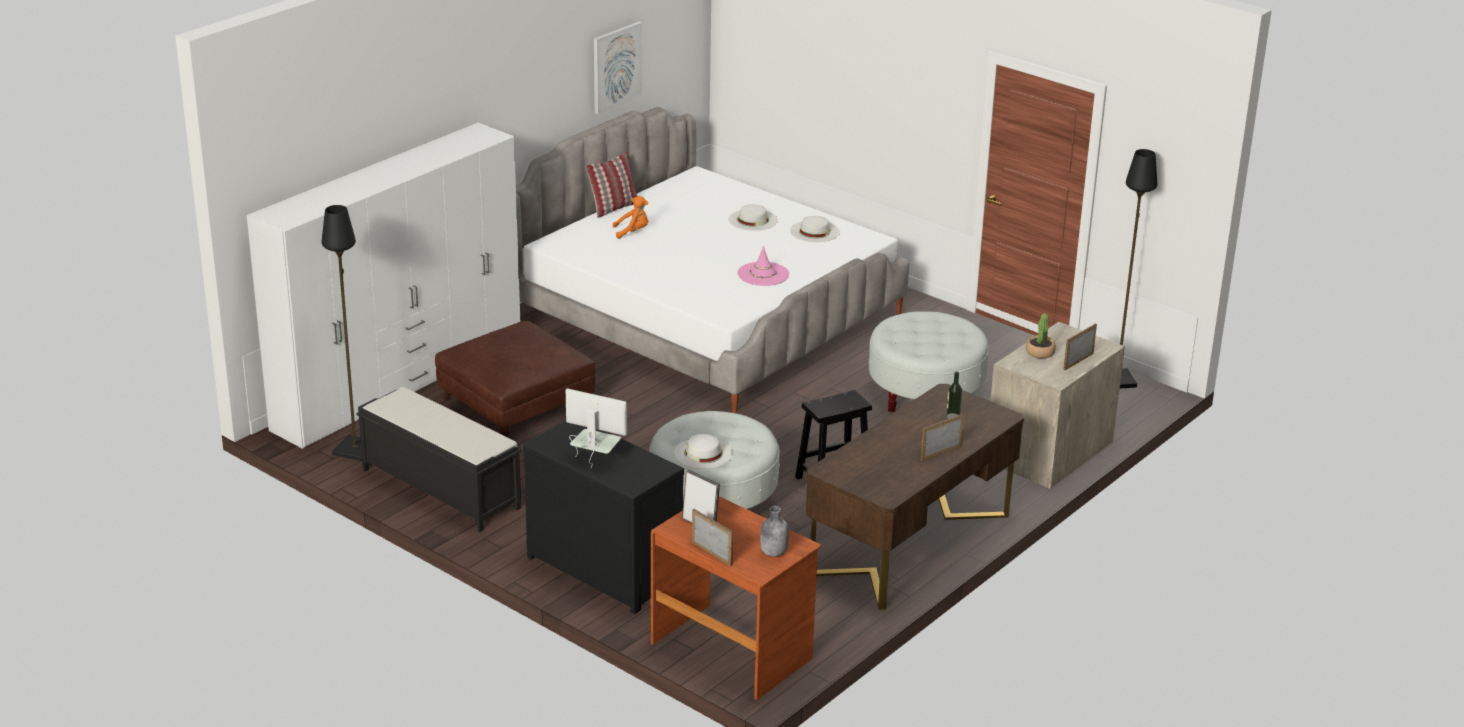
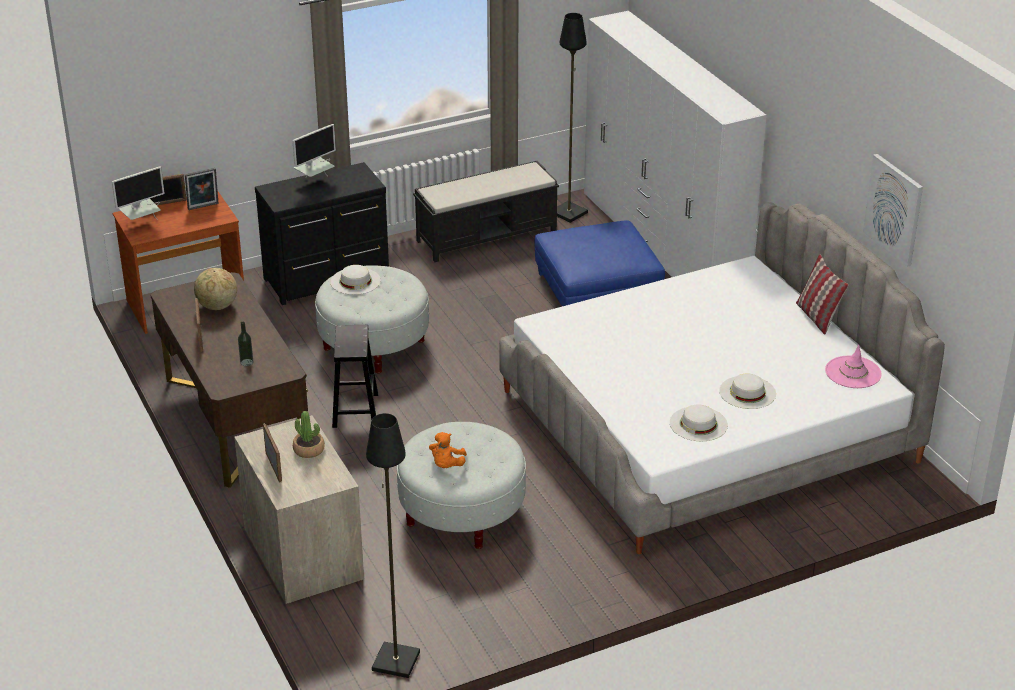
camera: 115 degrees right, 5 degrees up
brown ottoman [435,321,595,437] -> blue ottoman [535,220,665,306]
orange plush toy [613,196,648,239] -> orange plush toy moved to [429,432,467,468]
pink hat [738,245,789,286] -> pink hat moved to [825,345,882,388]
grey bottle [760,506,789,557] -> monitor [112,166,164,220]
none -> globe [194,268,237,310]

